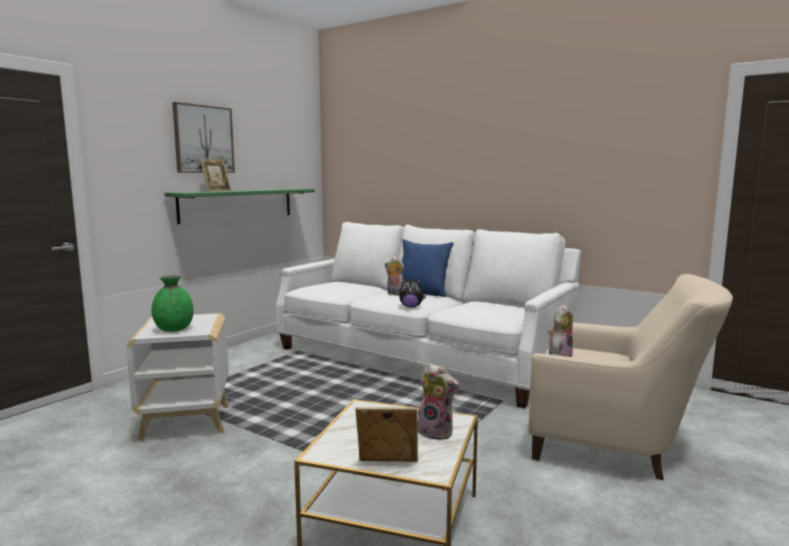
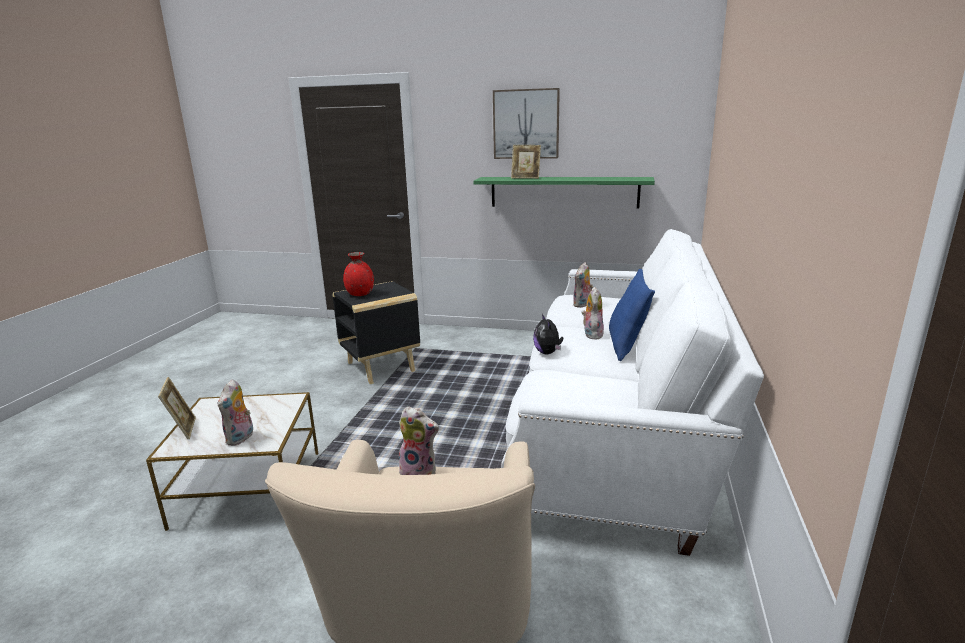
camera: 70 degrees right, 10 degrees up
white side table [126,313,229,441] -> black side table [333,281,420,384]
green vase [152,275,194,332] -> red vase [343,252,374,296]
none -> plush toy [573,262,593,308]

